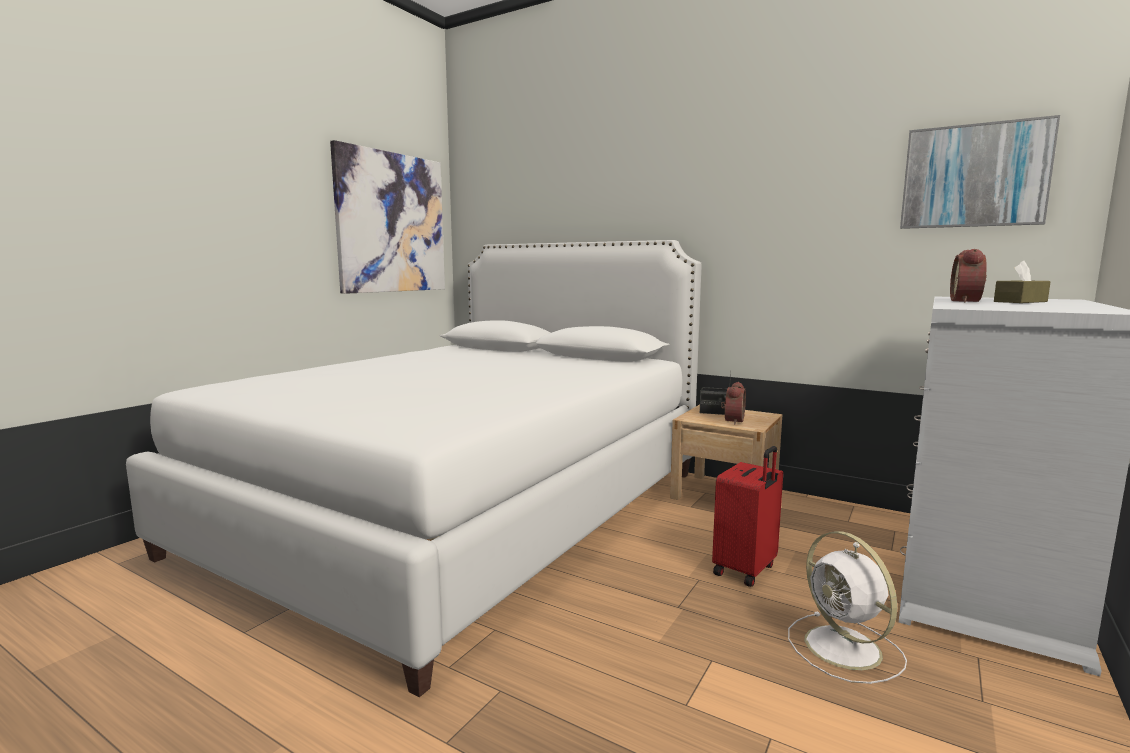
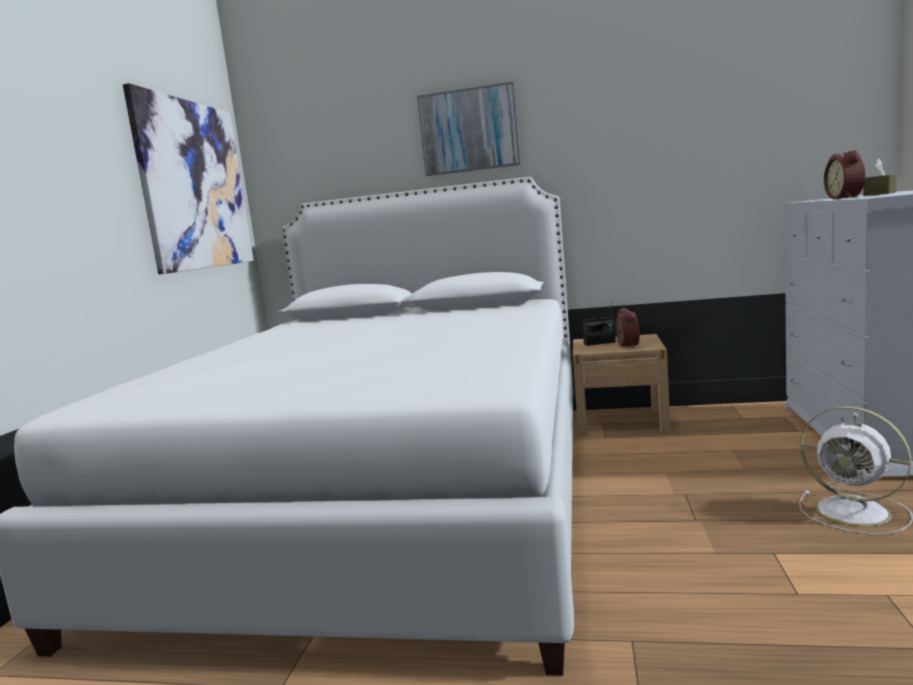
camera: 20 degrees left, 0 degrees up
red suitcase [712,446,783,587] -> none
picture [900,115,1060,229] -> picture moved to [417,82,520,176]

